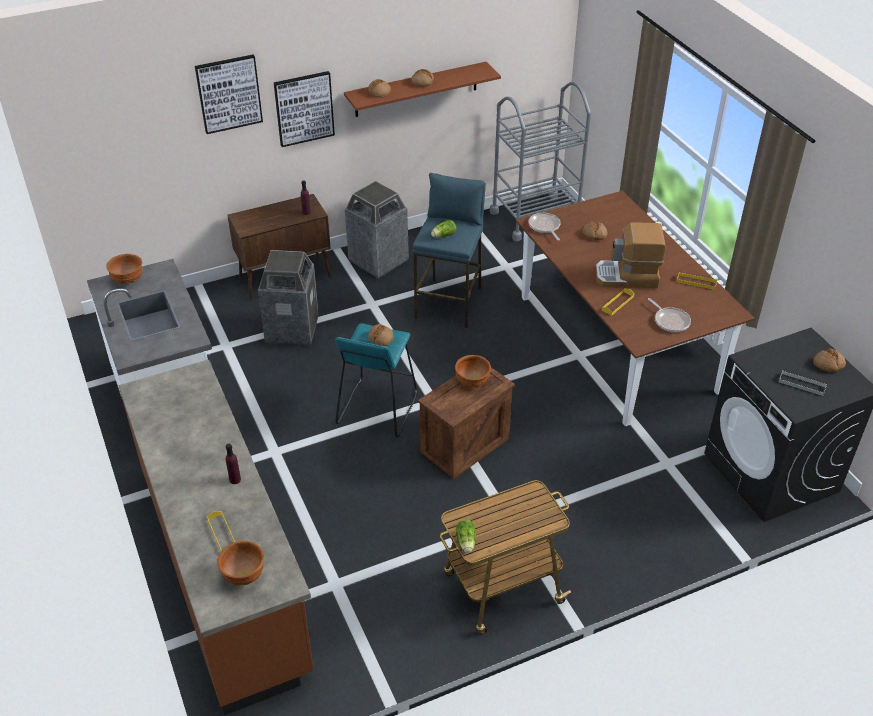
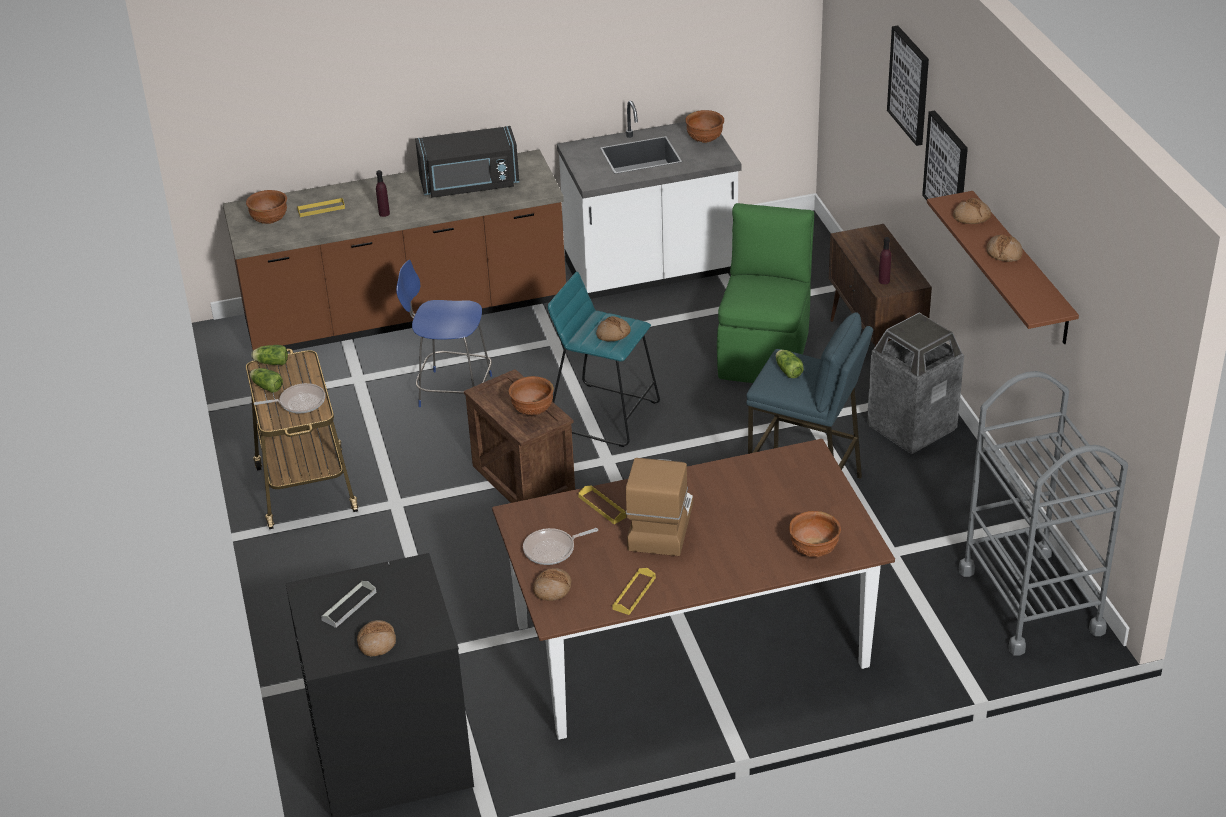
camera: 100 degrees right, 5 degrees down
trash can [258,250,319,346] -> green chair [717,203,814,383]
frying pan [529,213,561,241] -> frying pan moved to [254,383,325,413]
bread [582,222,607,240] -> bread moved to [533,568,572,601]
none -> lettuce [250,368,283,393]
none -> blue chair [396,260,492,407]
none -> black microwave [415,126,519,198]
none -> brown bowl [789,511,841,557]

